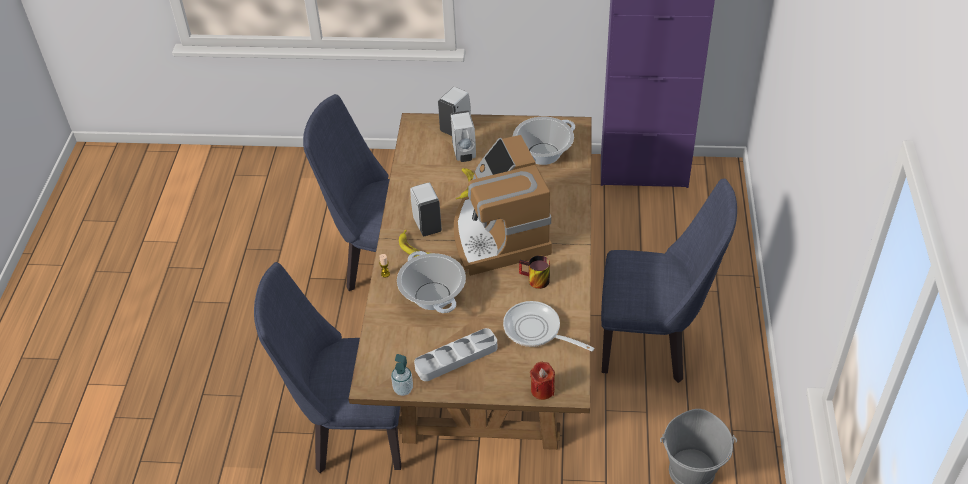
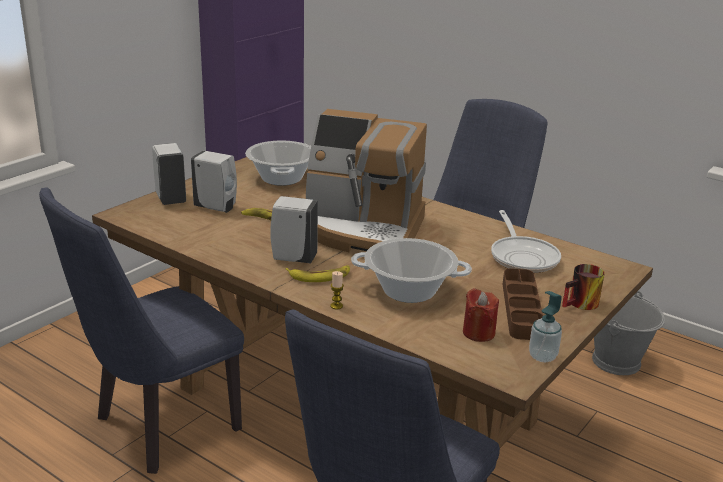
camera: 60 degrees left, 20 degrees down
grey tray [414,328,497,381] -> brown tray [502,268,543,340]
frying pan [503,301,594,352] -> frying pan turned 75 degrees counterclockwise [491,210,561,273]
mug [519,255,550,289] -> mug moved to [562,264,605,310]
red candle [530,362,555,400] -> red candle moved to [463,288,499,342]

